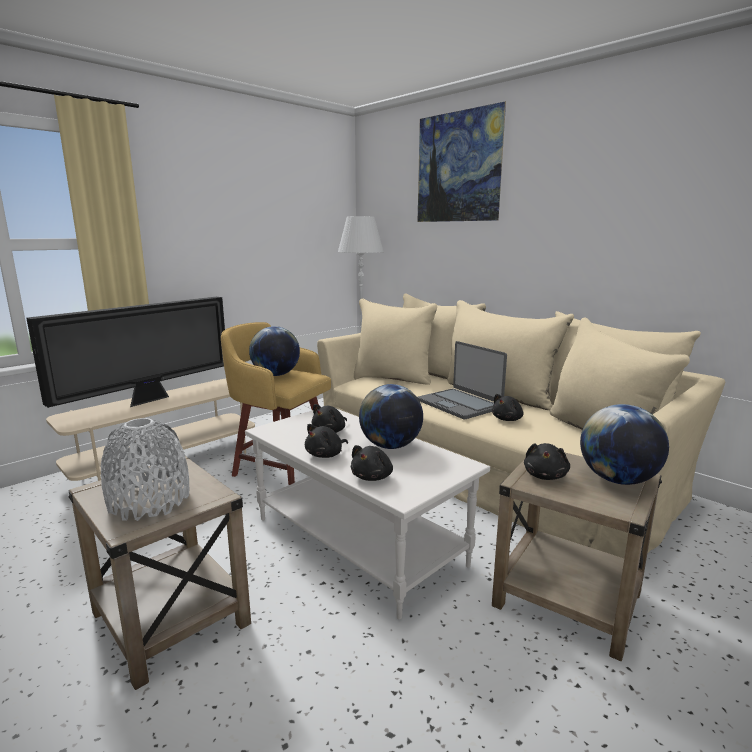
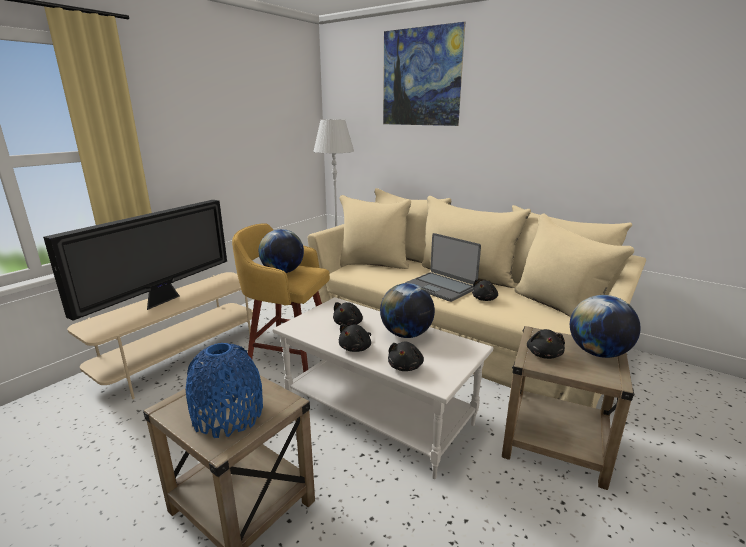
camera: 10 degrees left, 5 degrees up
grey vase [101,418,189,521] -> blue vase [186,343,263,438]

